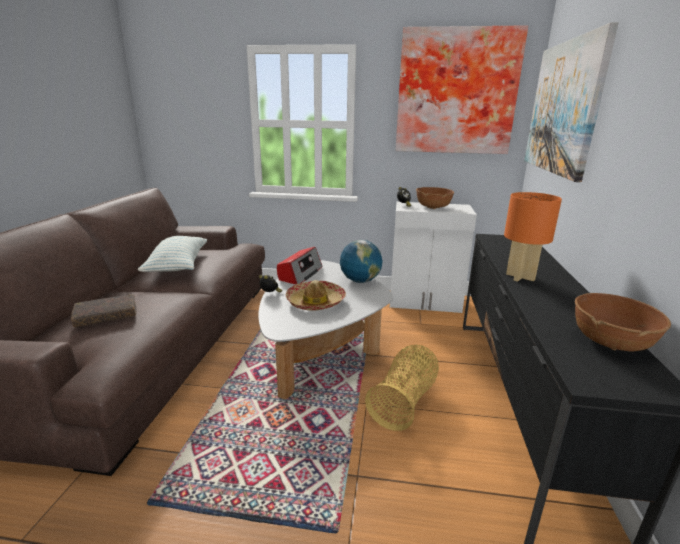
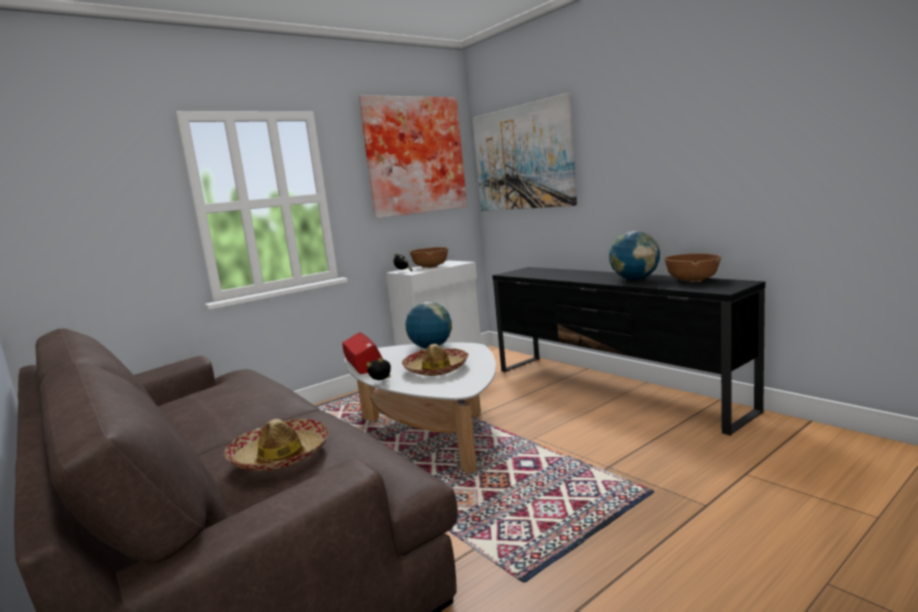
camera: 45 degrees left, 10 degrees down
brown book [71,294,136,327] -> hat [224,419,329,471]
pillow [138,236,207,272] -> none
basket [365,345,439,431] -> none
orange table lamp [504,192,562,282] -> none
none -> globe [609,231,660,280]

